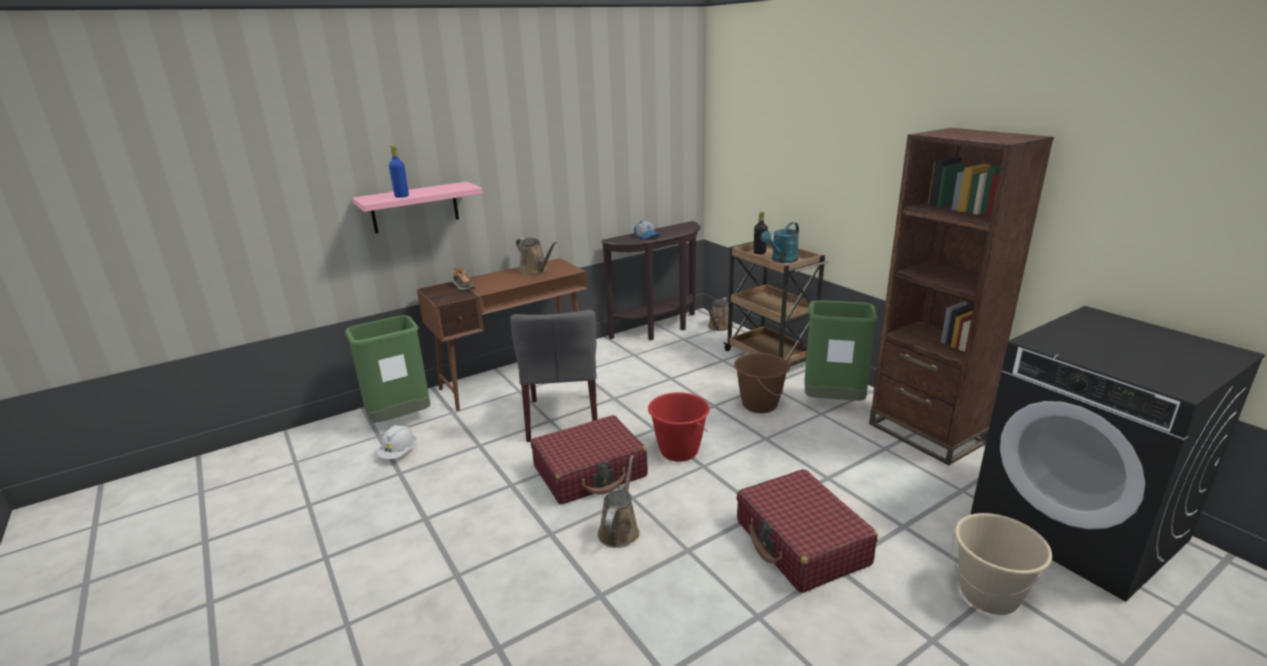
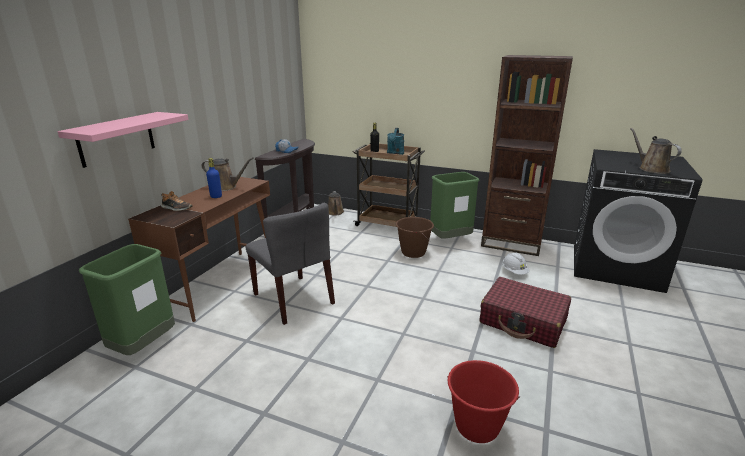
camera: 35 degrees left, 0 degrees up
white hard hat [377,425,417,459] -> white hard hat moved to [502,252,529,275]
blue bottle [389,145,409,198] -> blue bottle moved to [206,158,222,198]
red suitcase [531,415,648,504] -> none
brown watering can [598,455,640,548] -> brown watering can moved to [630,128,682,174]
red bucket [648,392,710,462] -> red bucket moved to [447,360,520,443]
beige bucket [952,513,1052,615] -> none

